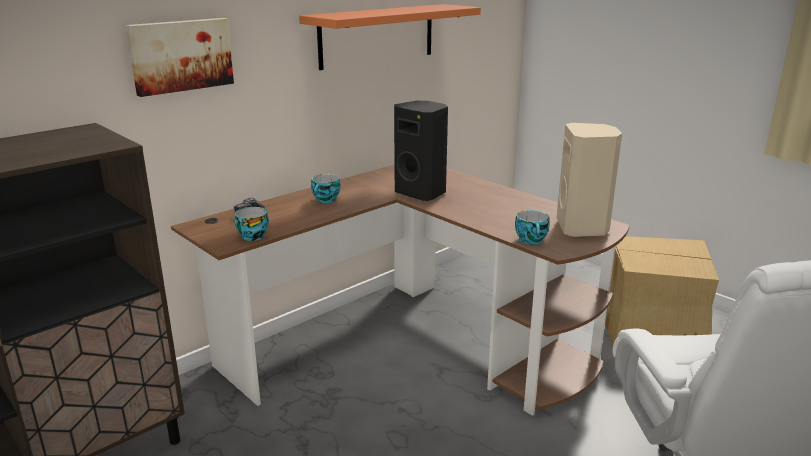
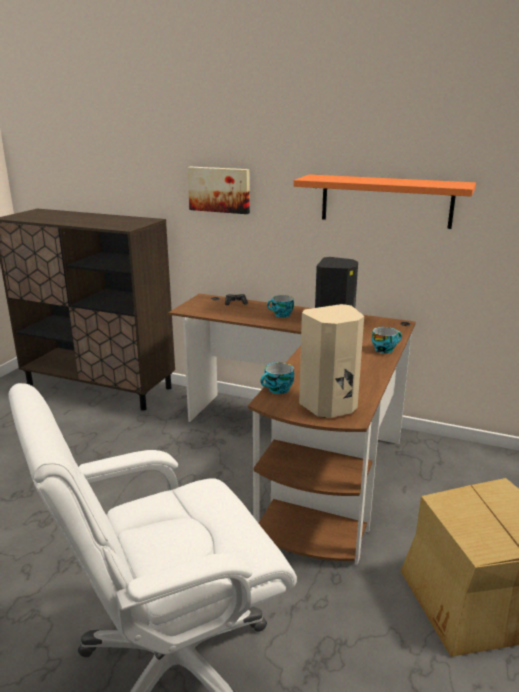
camera: 65 degrees right, 0 degrees up
cup [234,207,269,241] -> cup moved to [372,327,402,353]

